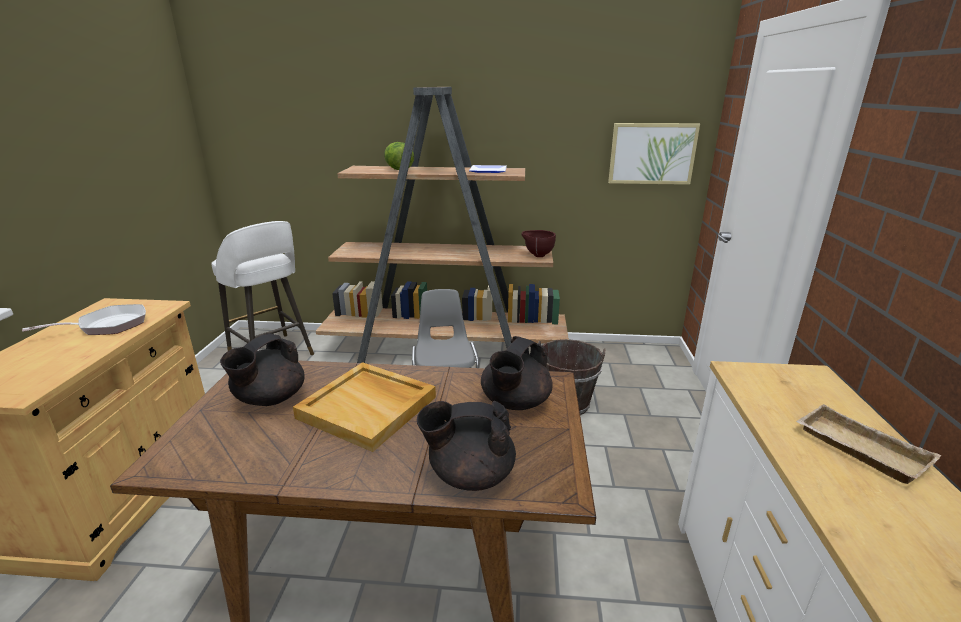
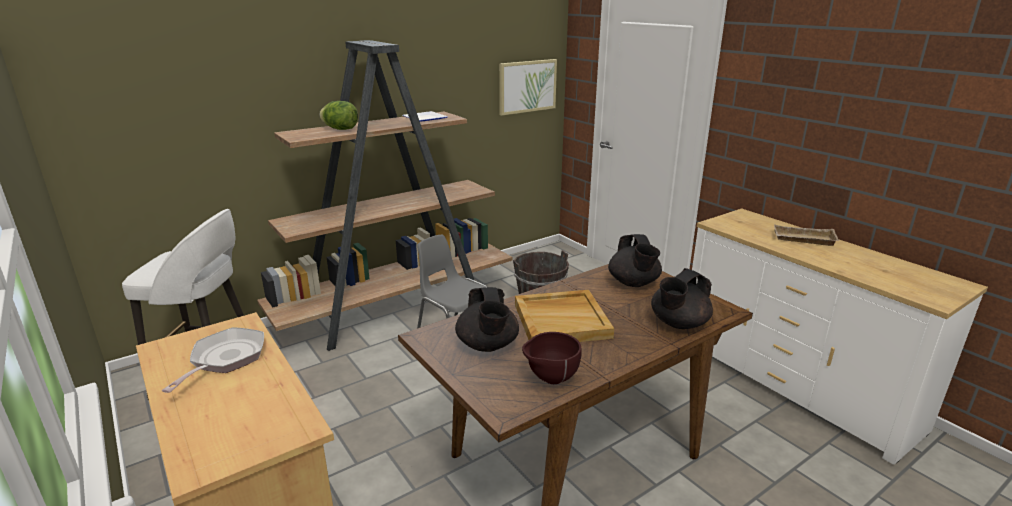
camera: 40 degrees left, 0 degrees up
brown bowl [522,230,556,257] -> brown bowl moved to [522,332,582,384]

